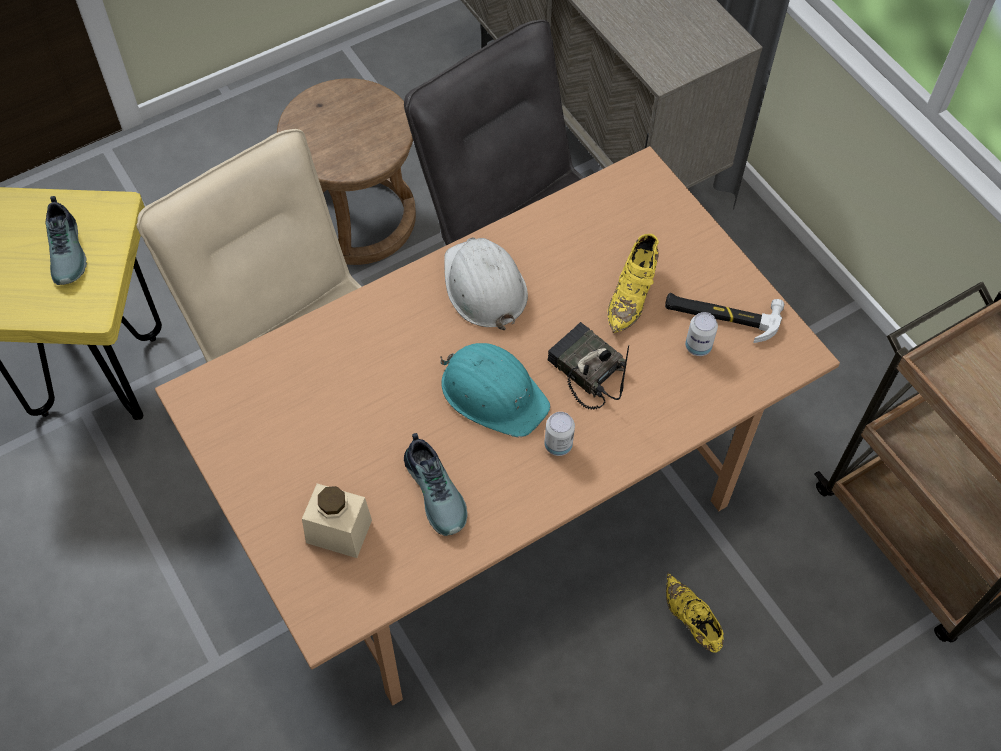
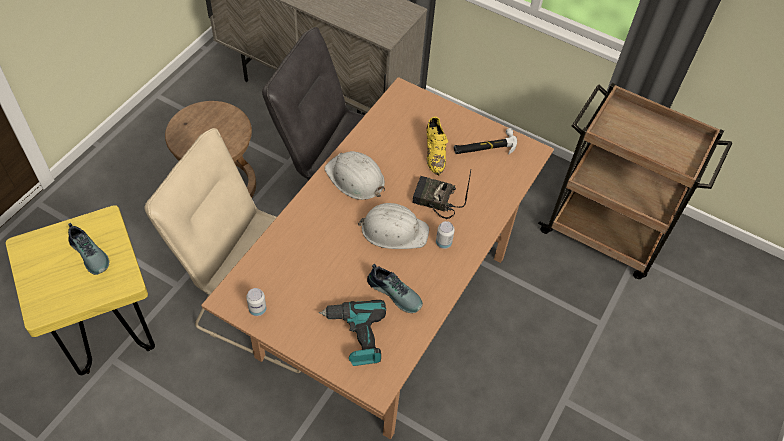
camera: 30 degrees left, 5 degrees down
beige jar [302,483,372,558] -> power drill [319,300,386,366]
turquoise hard hat [440,343,550,437] -> white hard hat [358,203,429,249]
yellow shoe [666,572,724,653] -> none
can [685,312,718,356] -> can moved to [246,288,267,316]

